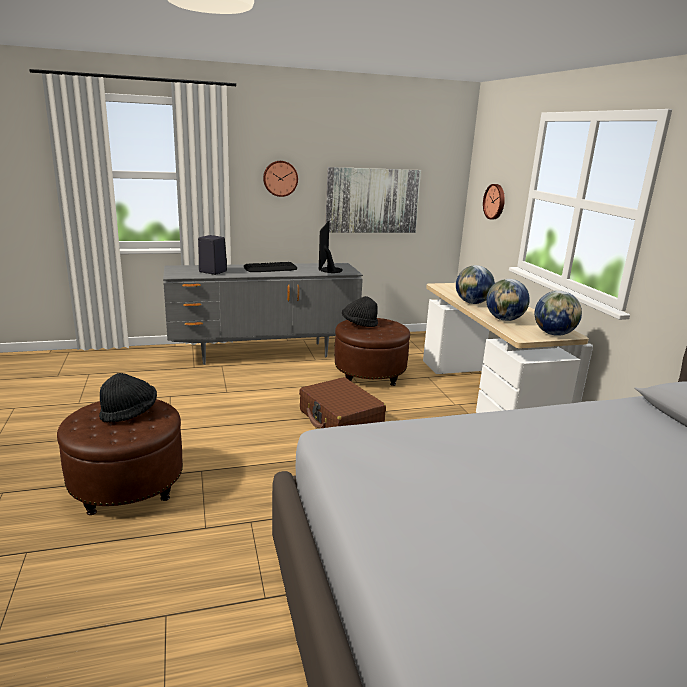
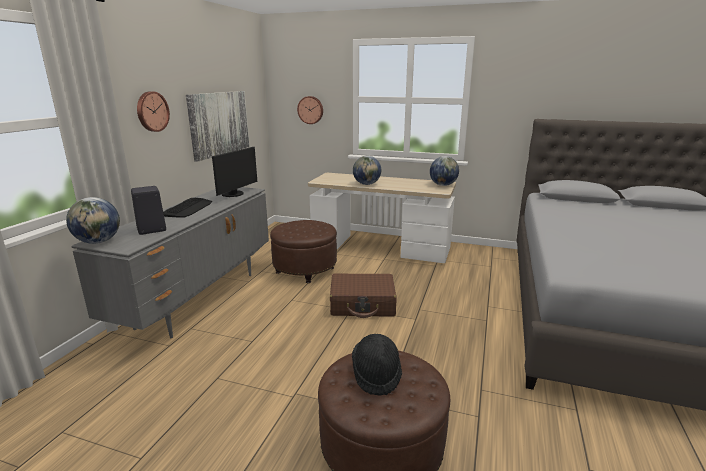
camera: 55 degrees left, 0 degrees up
monitor [319,221,343,273] -> monitor turned 105 degrees counterclockwise [212,147,257,197]
black hat [342,296,378,327] -> none
globe [486,279,530,321] -> globe moved to [66,197,120,244]

